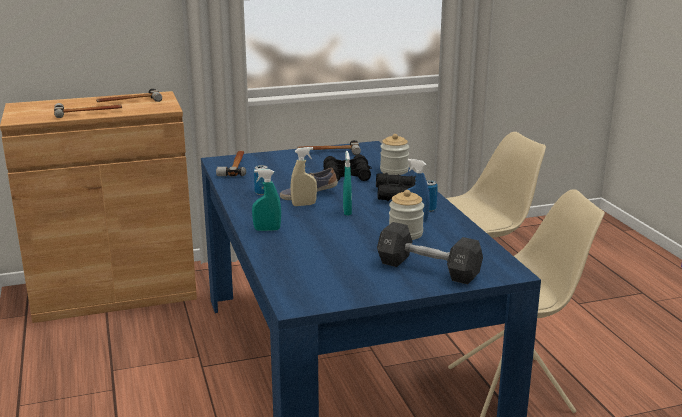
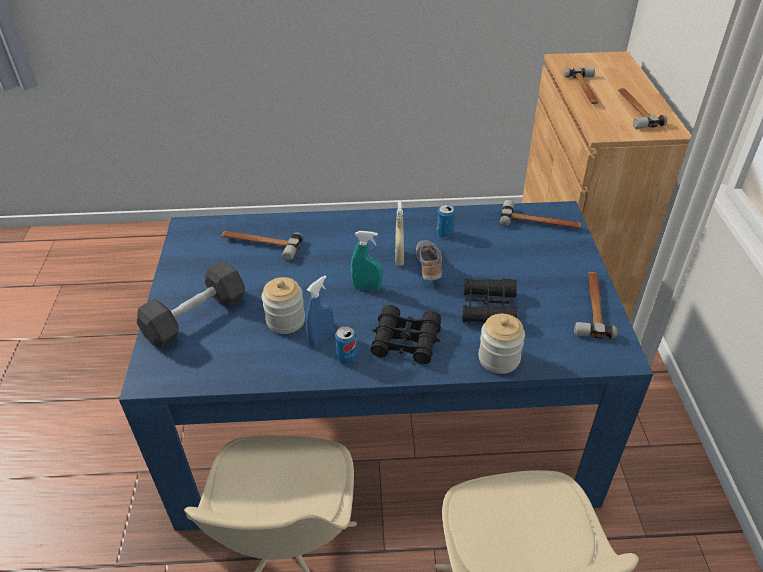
camera: 105 degrees right, 20 degrees up
turquoise spray bottle [252,169,281,231] -> none
none -> hammer [222,231,303,261]

